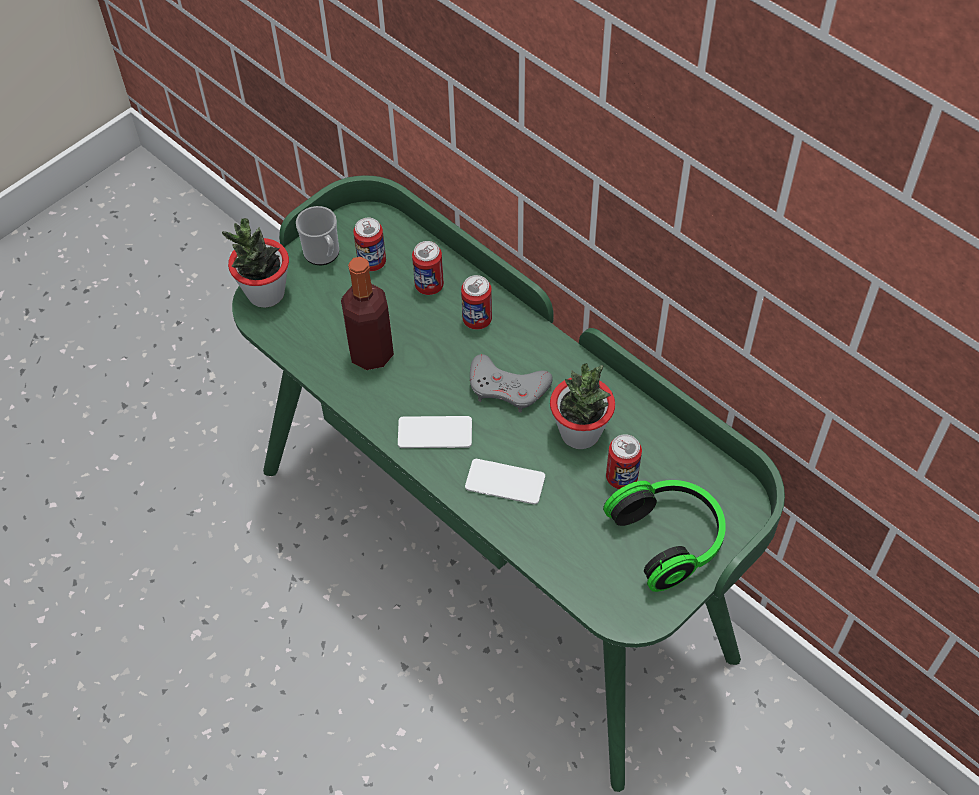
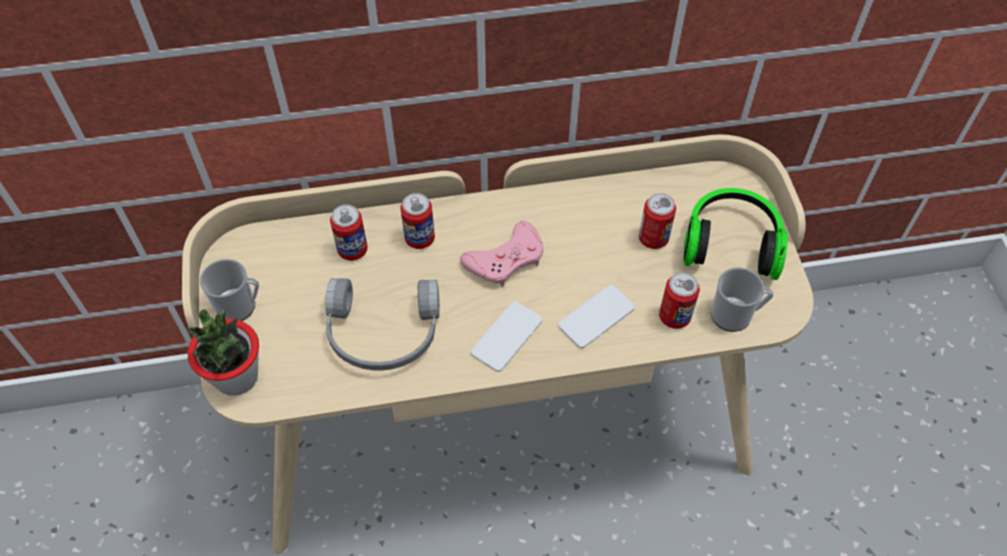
camera: 55 degrees left, 0 degrees up
green desk [232,175,785,792] -> beige desk [182,134,814,554]
bottle [341,257,394,370] -> grey headphones [325,278,440,370]
can [353,218,386,271] -> can moved to [659,272,700,329]
grey game controller [470,354,553,412] -> pink game controller [460,221,543,287]
potted plant [550,363,615,449] -> none
none -> mug [711,268,774,332]

